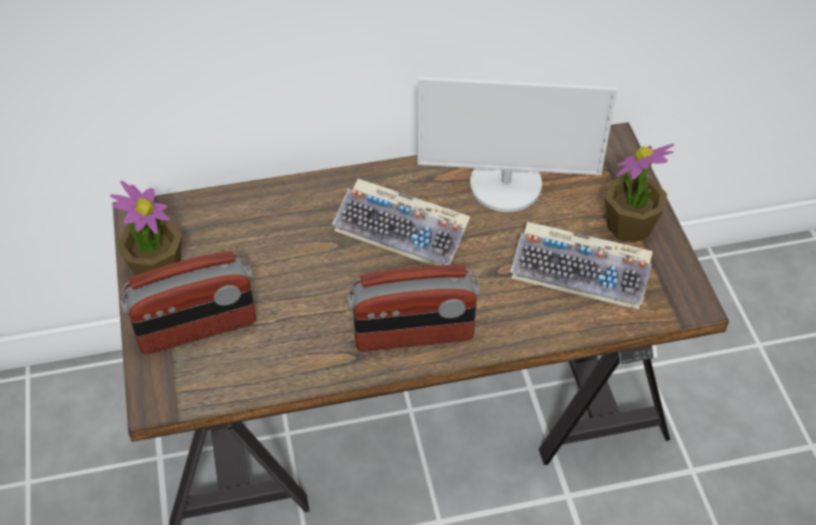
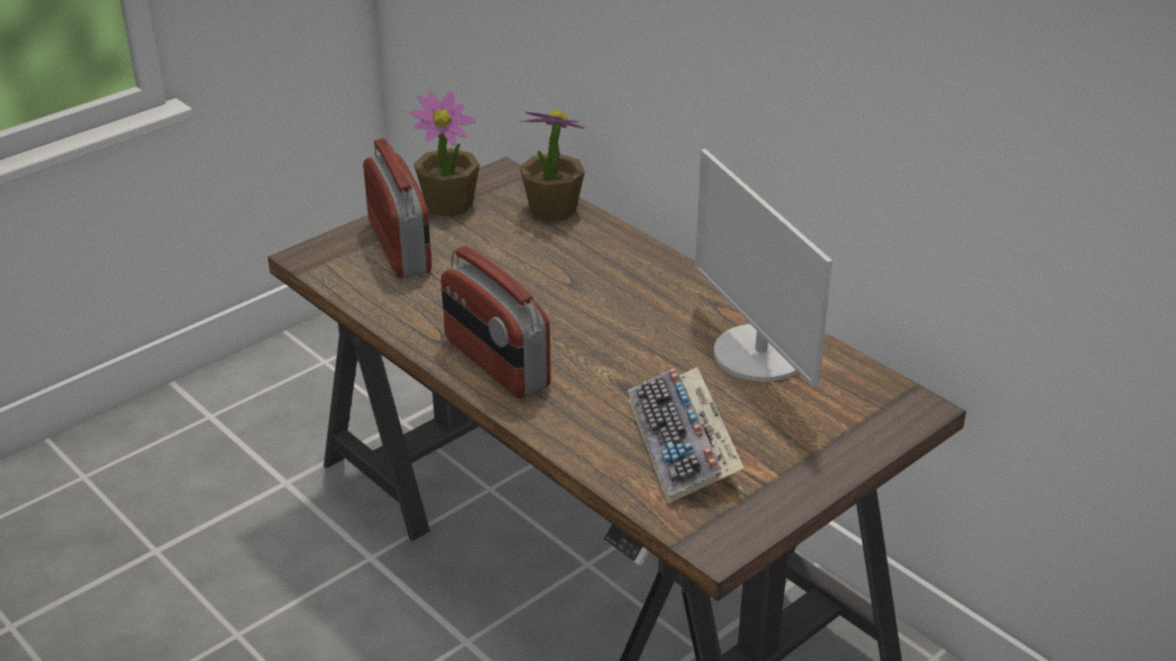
camera: 60 degrees right, 15 degrees down
radio [120,250,256,355] -> radio turned 150 degrees counterclockwise [363,138,432,278]
keyboard [332,179,470,266] -> none
potted plant [605,144,674,243] -> potted plant moved to [519,110,585,222]

